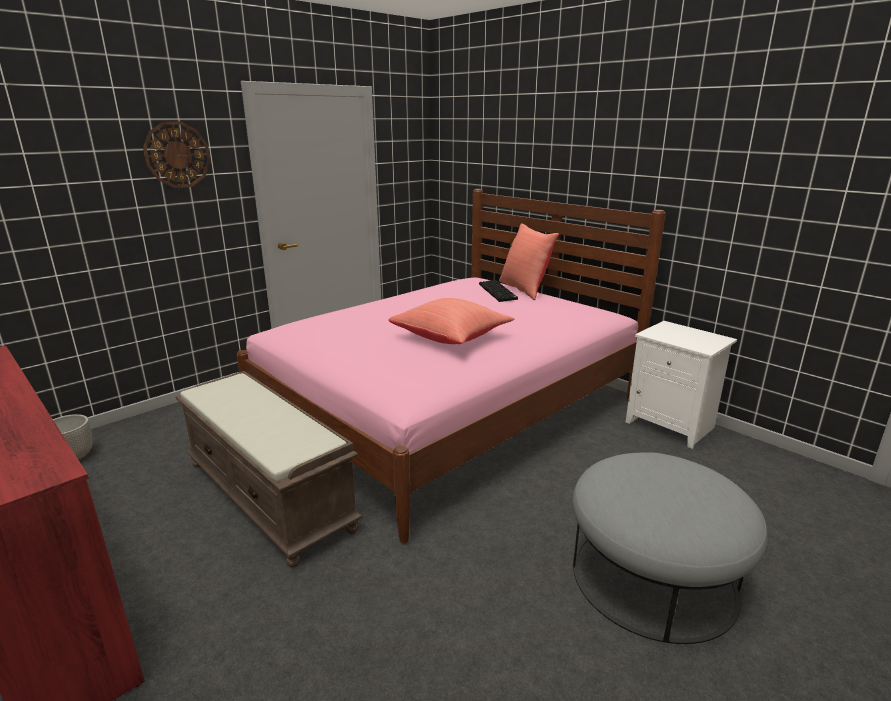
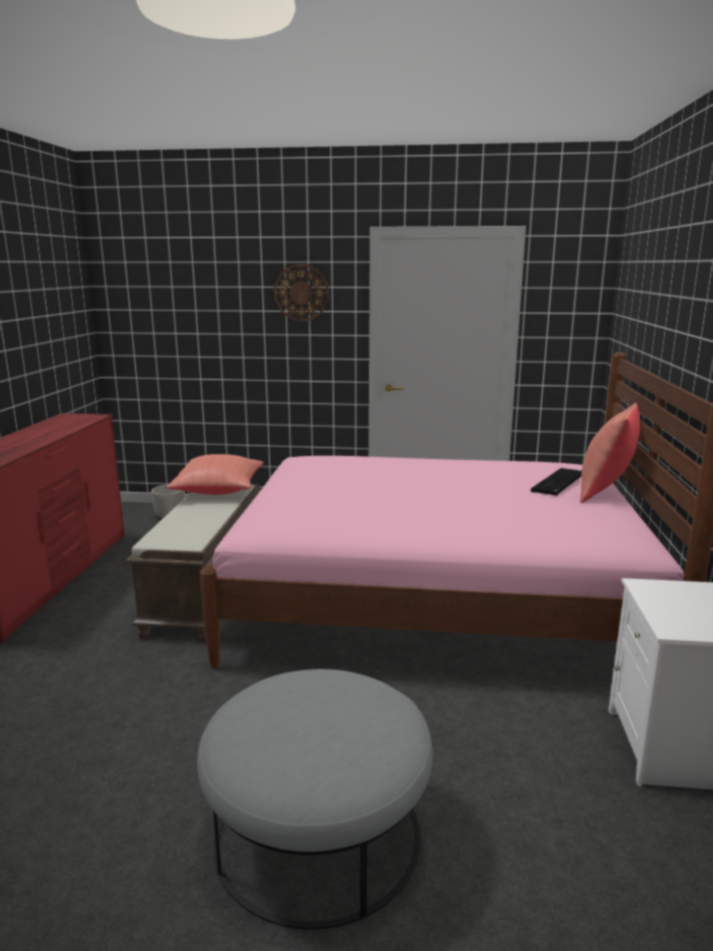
camera: 50 degrees right, 5 degrees down
red pillow [388,298,514,344] -> red pillow moved to [166,454,263,495]

